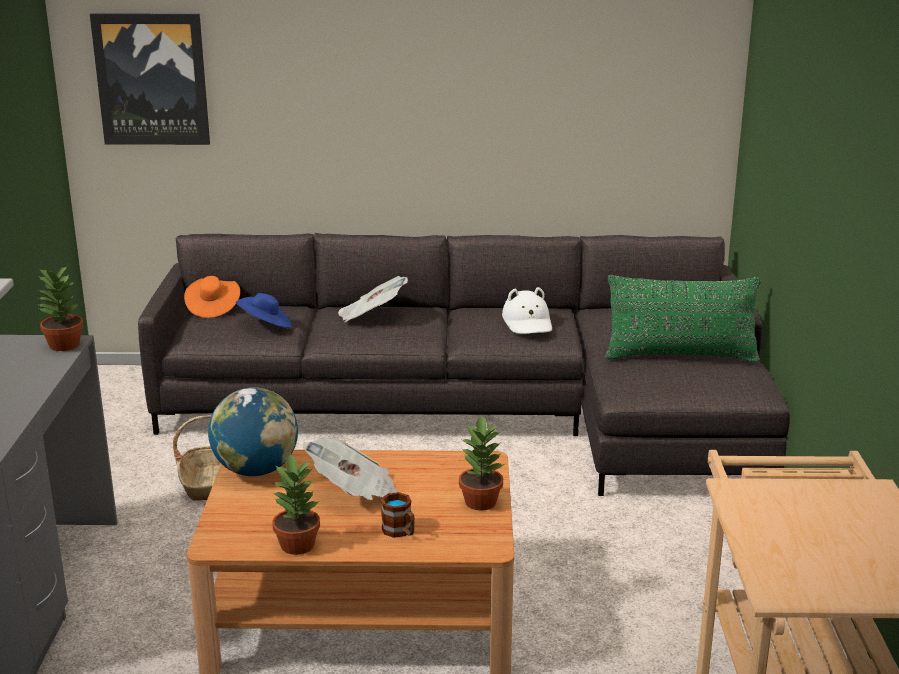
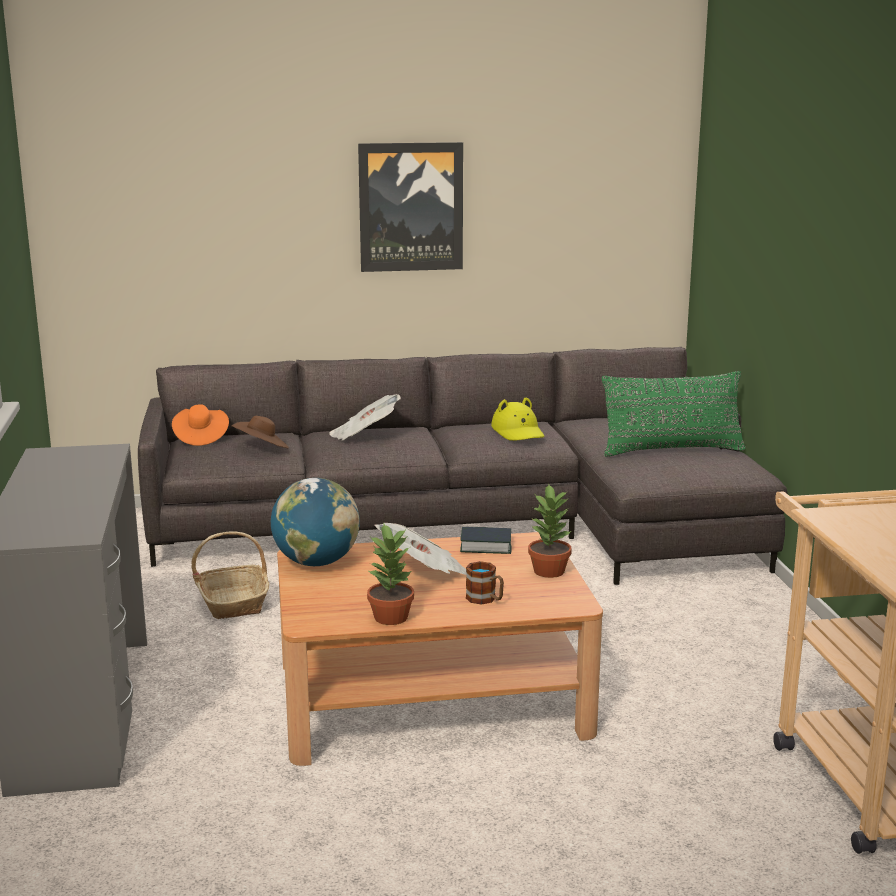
camera: 10 degrees left, 5 degrees down
potted plant [37,266,83,351] -> none
picture [90,14,210,145] -> picture moved to [358,142,463,272]
blue hat [235,293,292,328] -> brown hat [232,416,289,448]
white hat [502,287,552,334] -> yellow hat [491,397,545,441]
none -> book [460,527,512,554]

